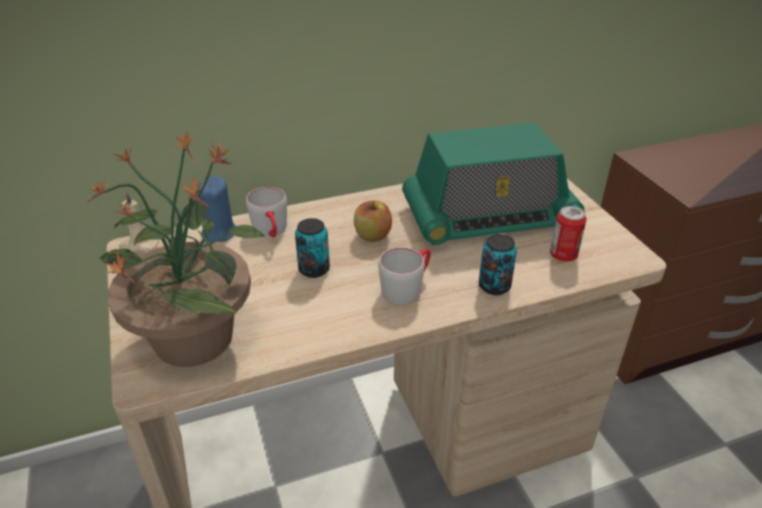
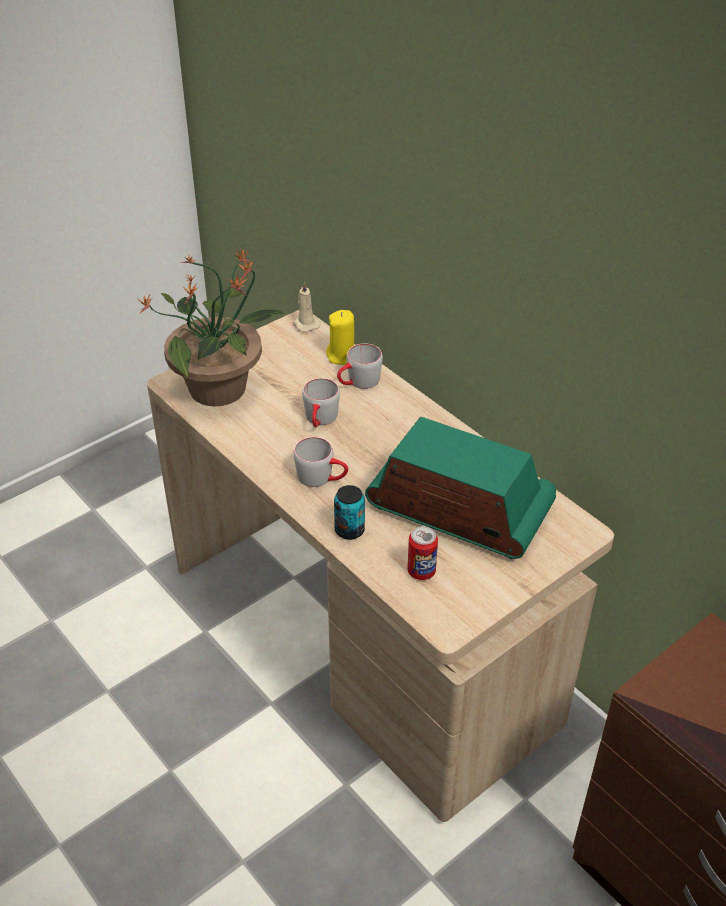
camera: 70 degrees right, 5 degrees up
blue candle [197,176,236,242] -> yellow candle [326,310,354,365]
can [295,218,330,278] -> grey mug [302,378,340,428]
apple [354,200,392,242] -> none
radio [402,123,585,245] -> radio turned 150 degrees clockwise [365,417,556,559]

